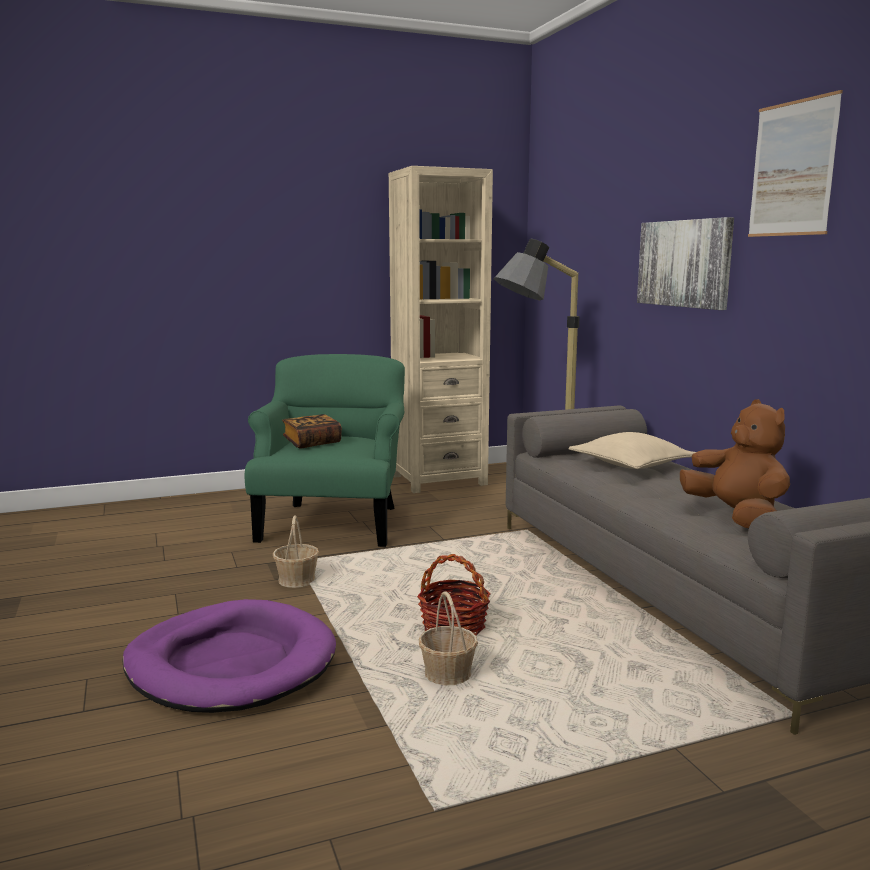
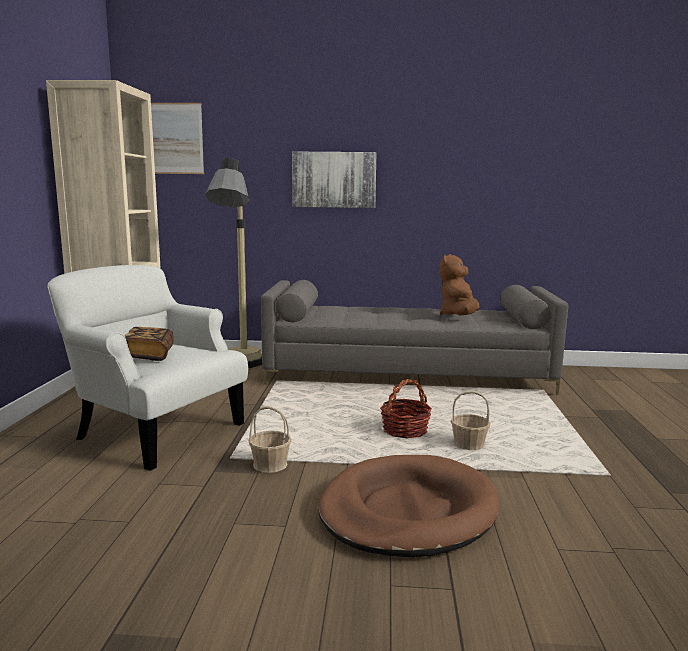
camera: 65 degrees left, 0 degrees up
purple dog bed [122,599,336,713] -> brown dog bed [318,455,500,557]
green armchair [245,354,405,547] -> white armchair [47,265,248,471]
beige pillow [568,432,696,469] -> none
brown plush toy [680,399,790,528] -> brown plush toy turned 75 degrees counterclockwise [440,254,480,316]
picture [748,90,843,237] -> picture moved to [151,103,204,174]

